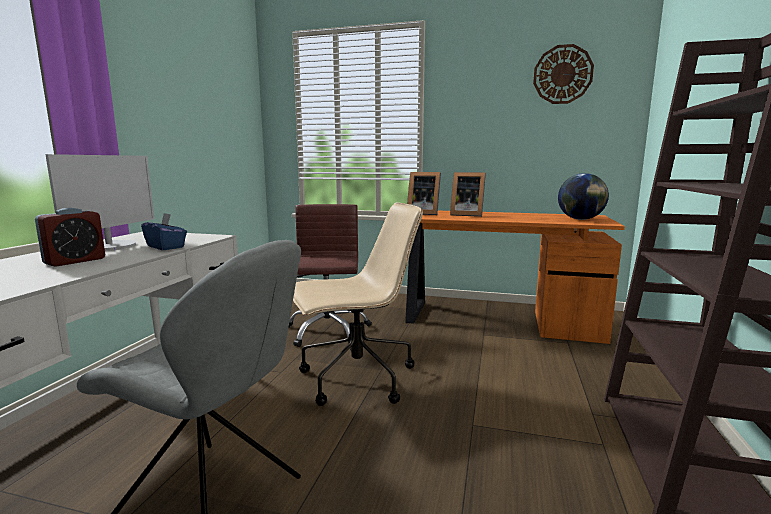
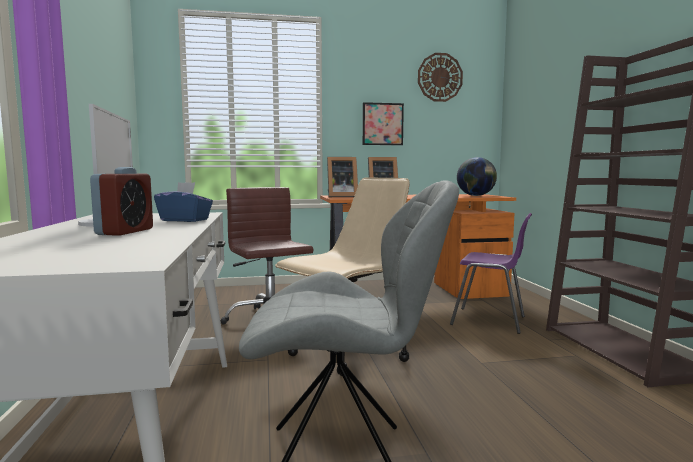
camera: 25 degrees left, 5 degrees down
none -> picture [363,102,404,145]
none -> purple chair [450,213,532,334]

